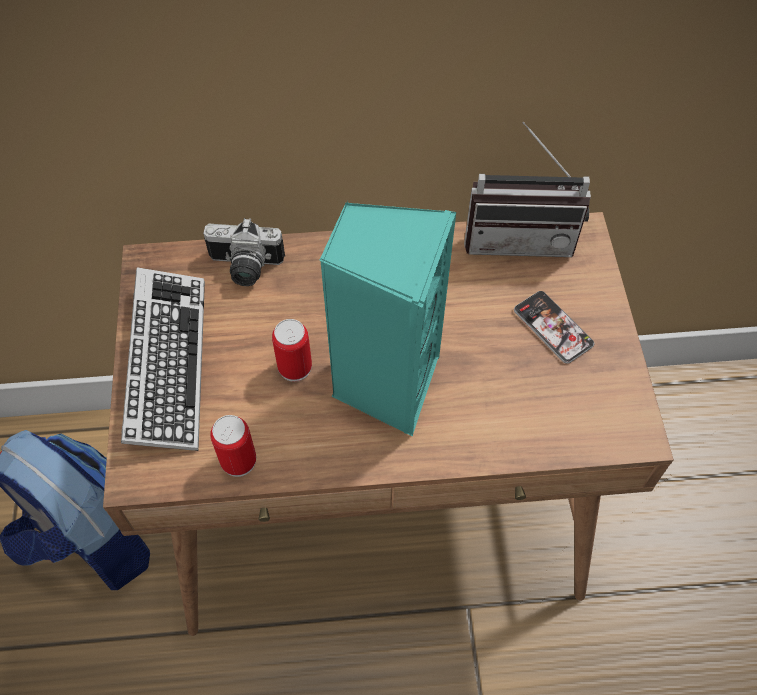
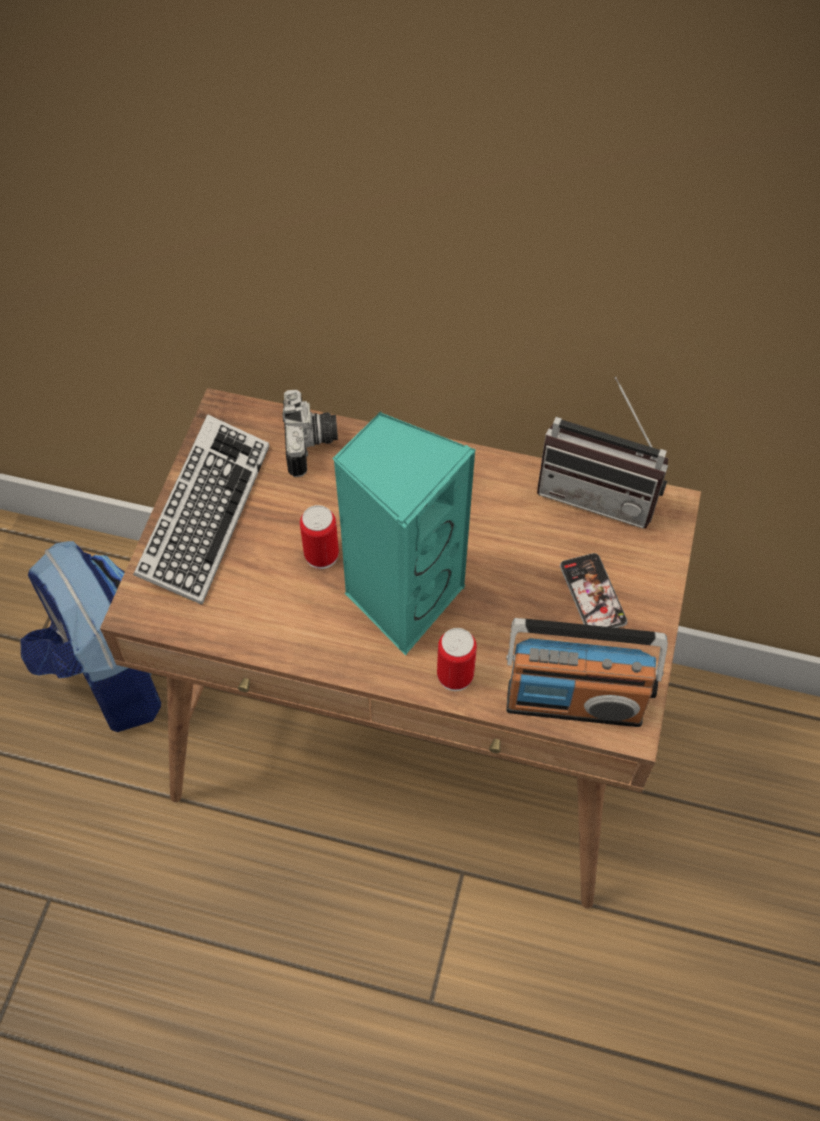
camera: 20 degrees right, 0 degrees up
camera [203,218,285,286] -> camera turned 120 degrees counterclockwise [283,390,338,477]
can [210,415,256,477] -> can moved to [437,628,477,691]
none -> radio [506,618,668,727]

